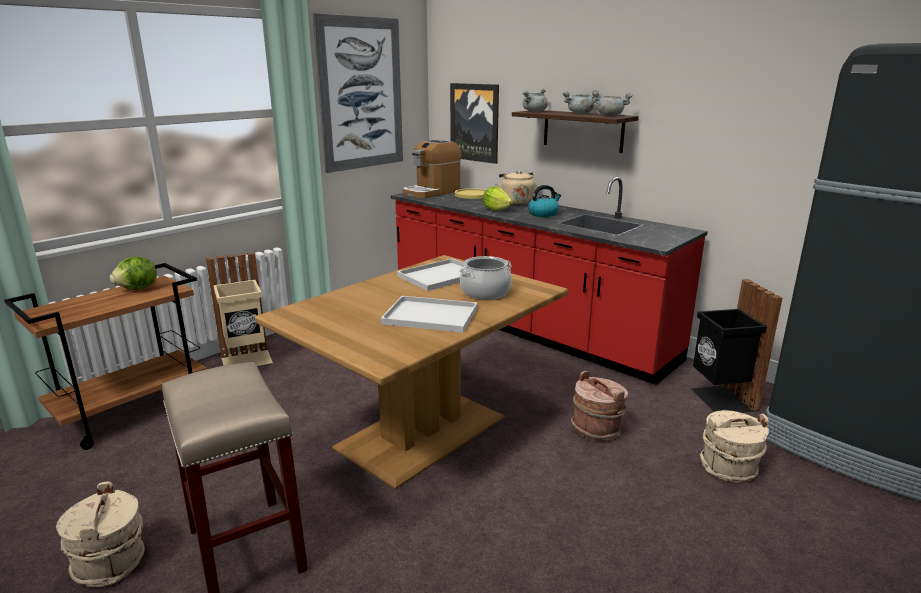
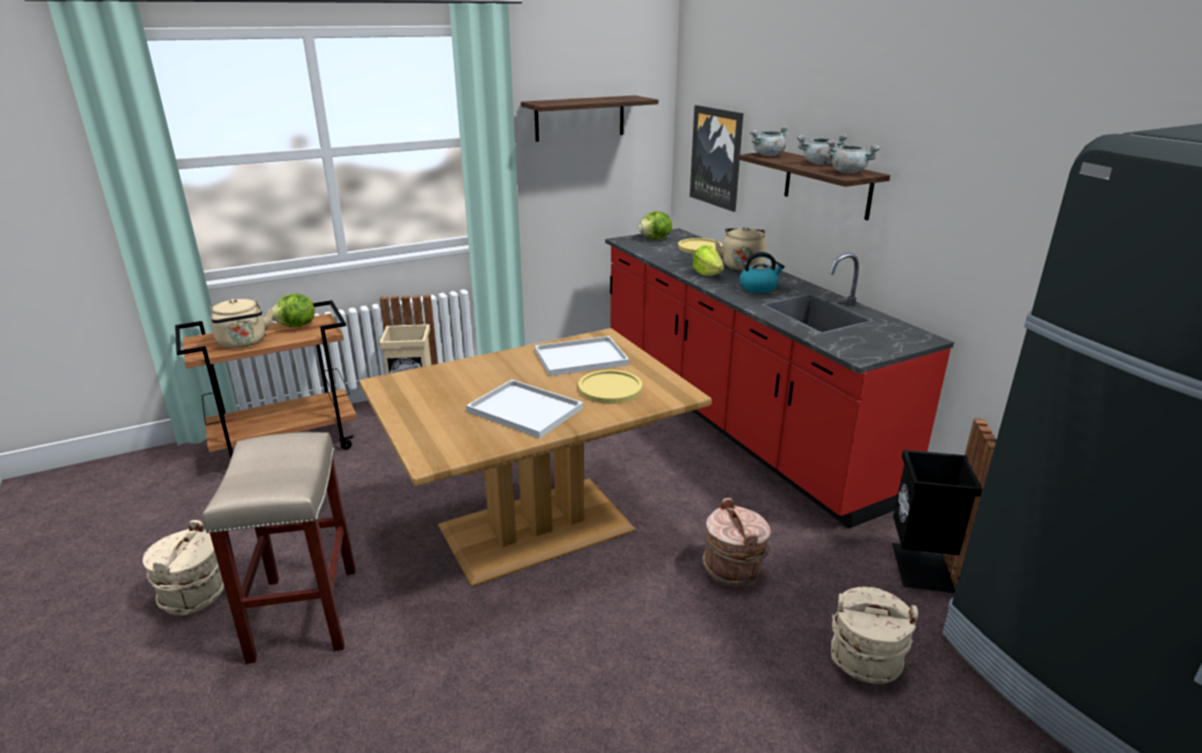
camera: 20 degrees right, 5 degrees up
picture [312,13,403,173] -> shelf [521,95,658,142]
coffee machine [403,140,461,198] -> lettuce [638,211,672,239]
cooking pot [459,256,512,300] -> yellow plate [578,370,642,404]
none -> beige kettle [210,298,273,348]

